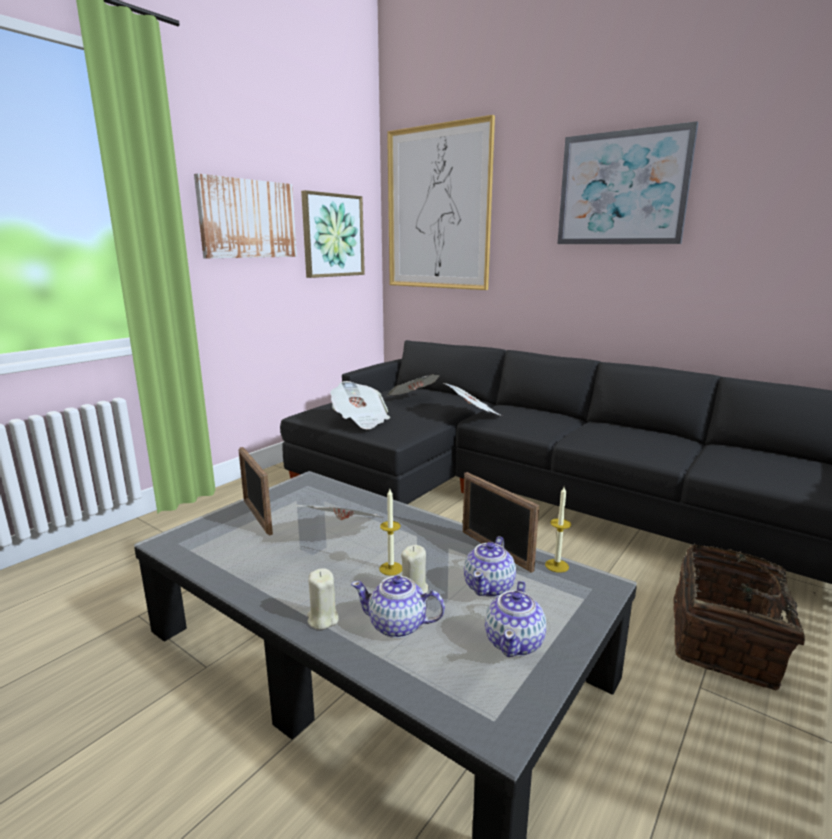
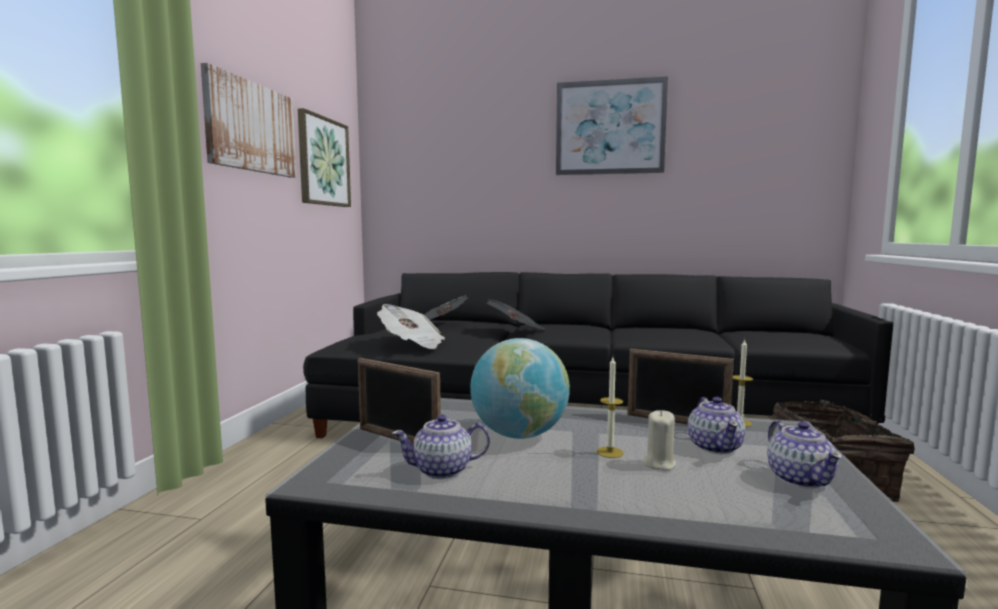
camera: 25 degrees left, 10 degrees down
newspaper [295,505,384,520] -> globe [470,338,570,439]
beige candle [307,568,338,629] -> none
teapot [351,576,445,638] -> teapot moved to [392,414,490,479]
picture [387,115,495,290] -> none

